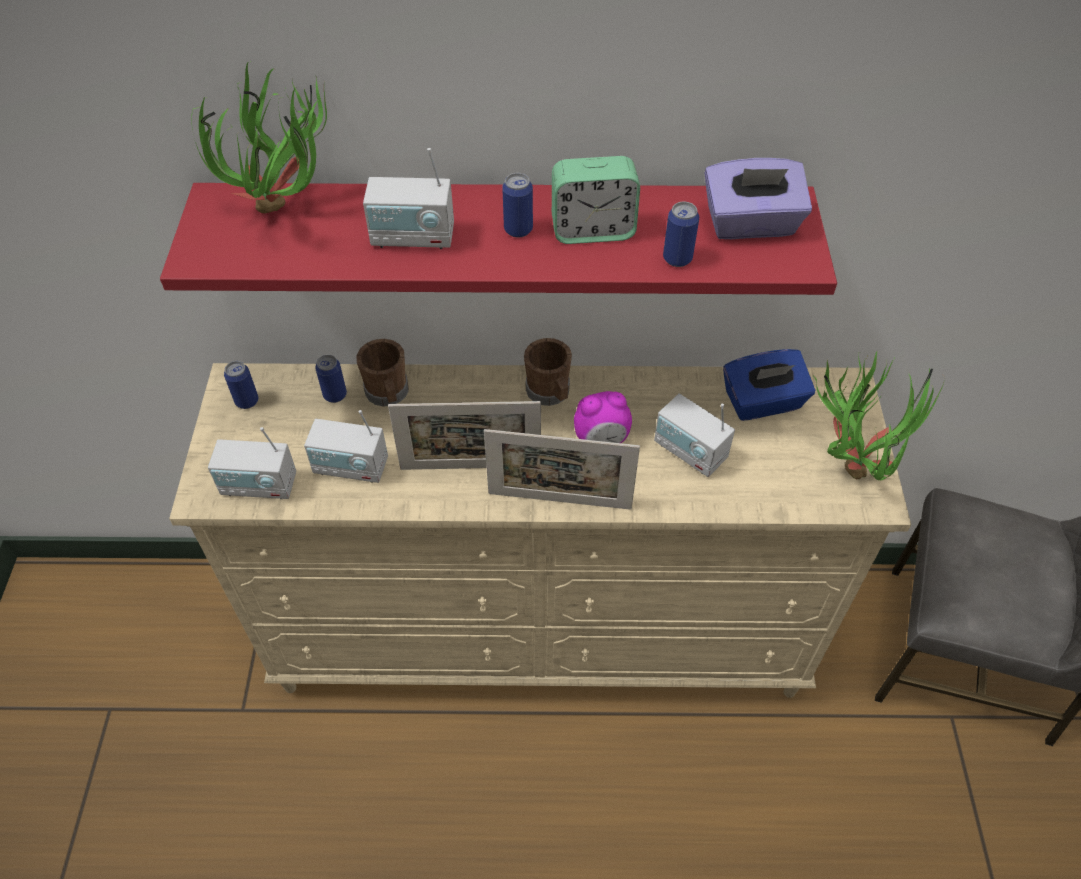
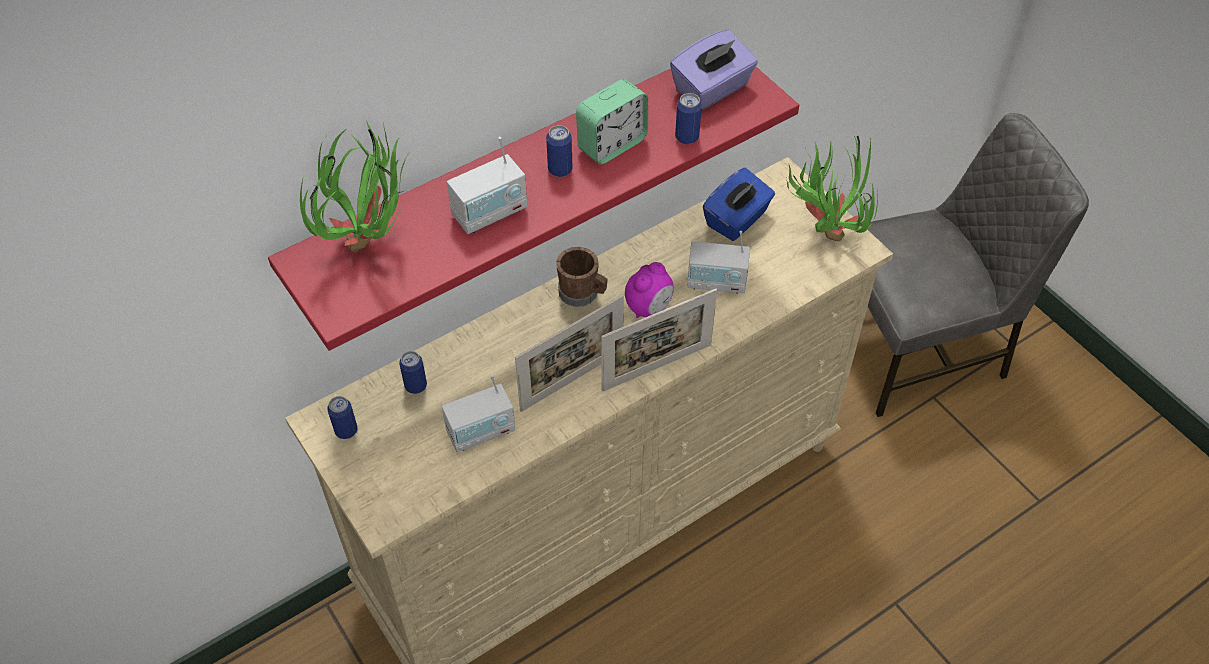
camera: 35 degrees left, 0 degrees up
radio [208,427,296,499] -> none
brown mug [357,339,409,407] -> none

